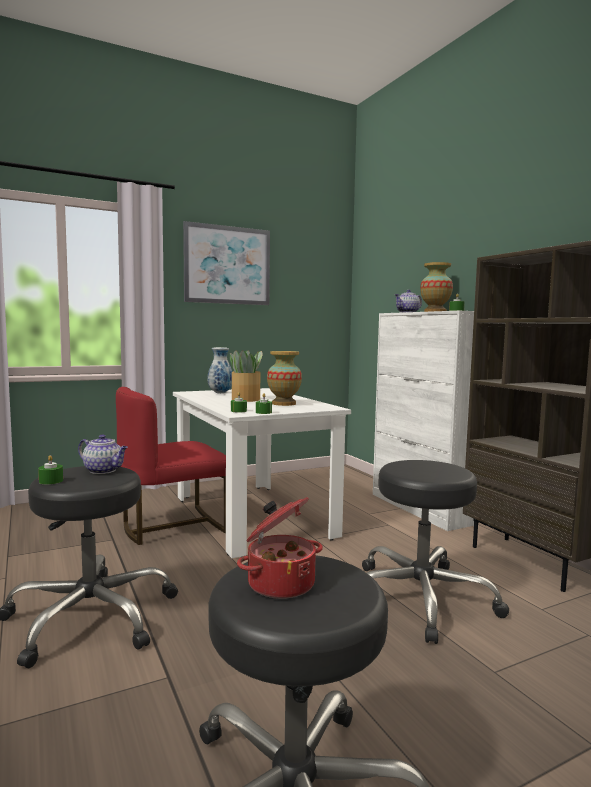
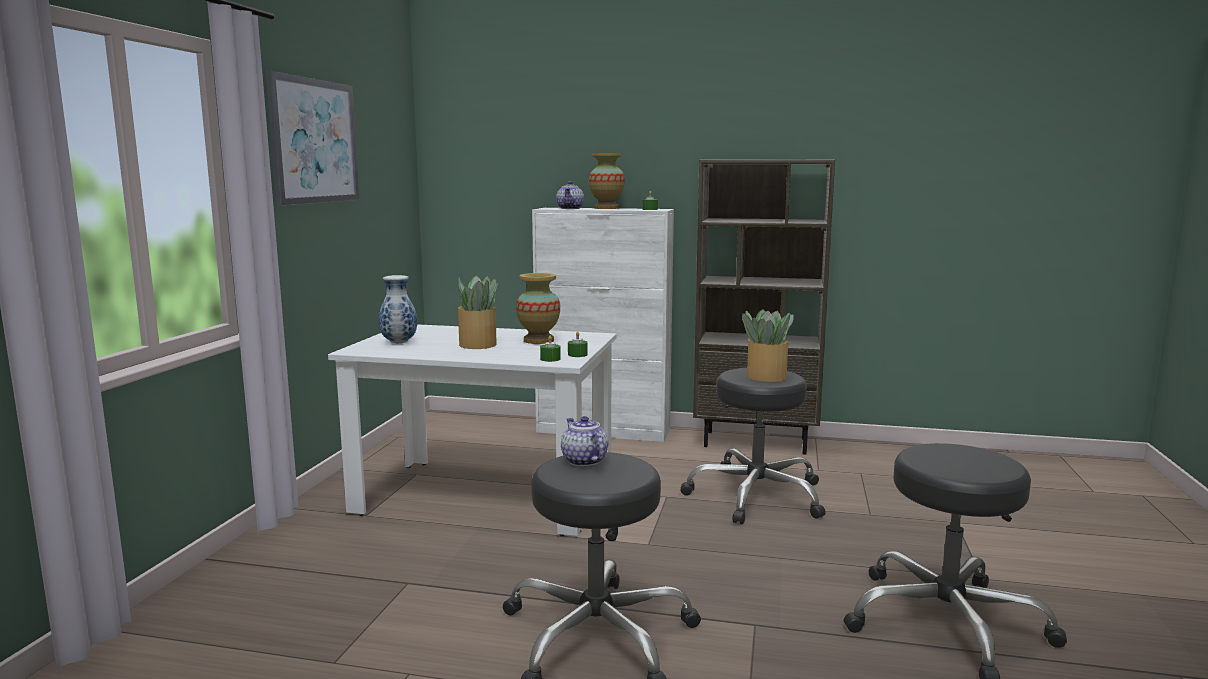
camera: 50 degrees left, 5 degrees up
green candle [38,455,63,485] -> none
teapot [78,434,128,474] -> teapot turned 90 degrees counterclockwise [561,416,608,466]
red chair [116,387,226,545] -> none
cooking pot [237,497,323,599] -> none
none -> potted plant [742,309,793,382]

